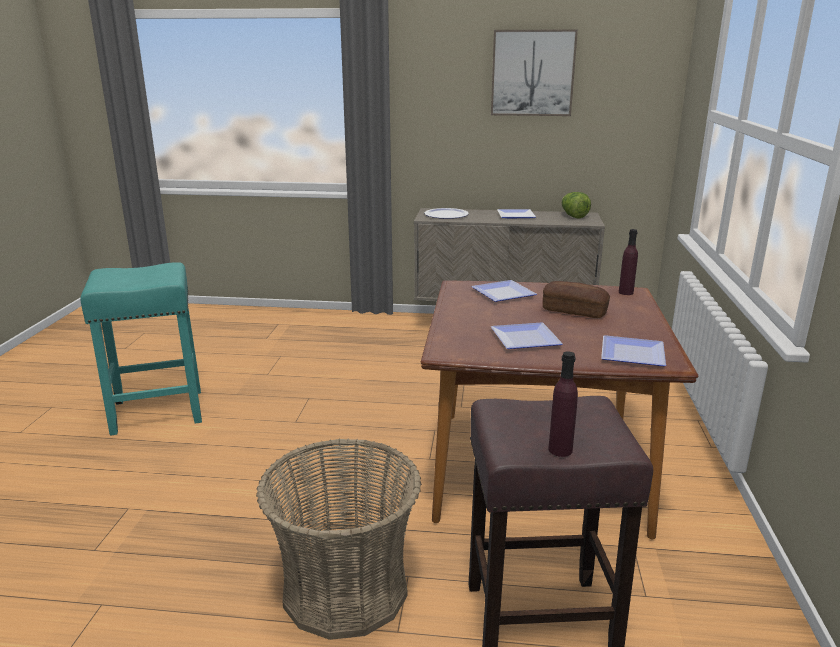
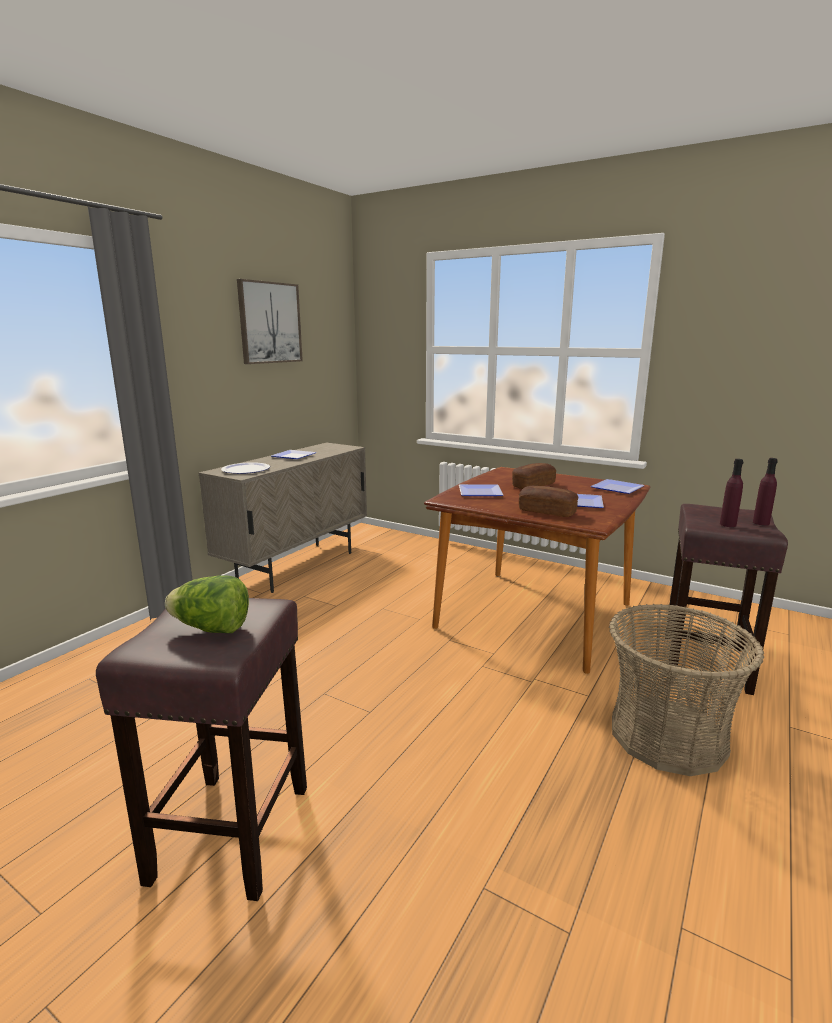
camera: 65 degrees left, 5 degrees down
turquoise stool [80,262,202,436] -> brown stool [96,598,307,901]
lettuce [561,192,591,218] -> lettuce moved to [165,575,249,633]
purple bottle [619,229,638,295] -> purple bottle moved to [720,459,743,527]
none -> bread [519,486,578,517]

